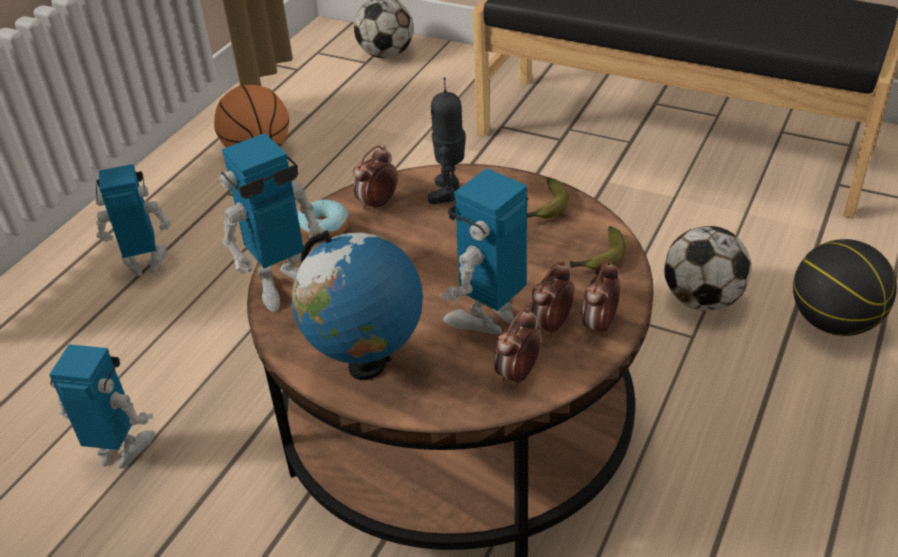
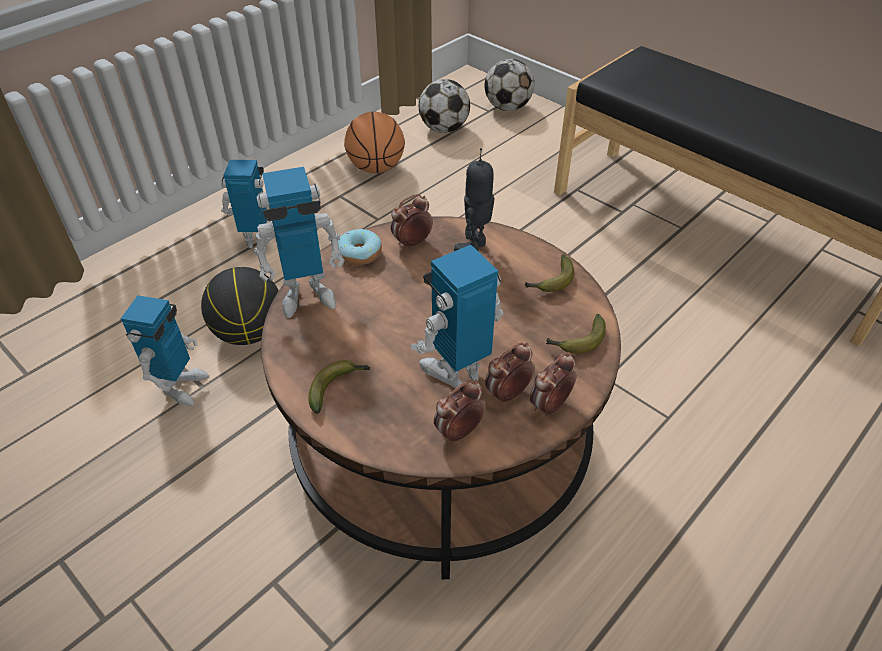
camera: 15 degrees right, 5 degrees up
toy robot [49,344,155,469] -> toy robot turned 75 degrees clockwise [121,295,210,406]
globe [292,230,423,380] -> banana [309,360,370,414]
football [664,226,751,310] -> football moved to [419,79,470,133]
basketball [793,239,897,336] -> basketball moved to [201,267,279,345]

